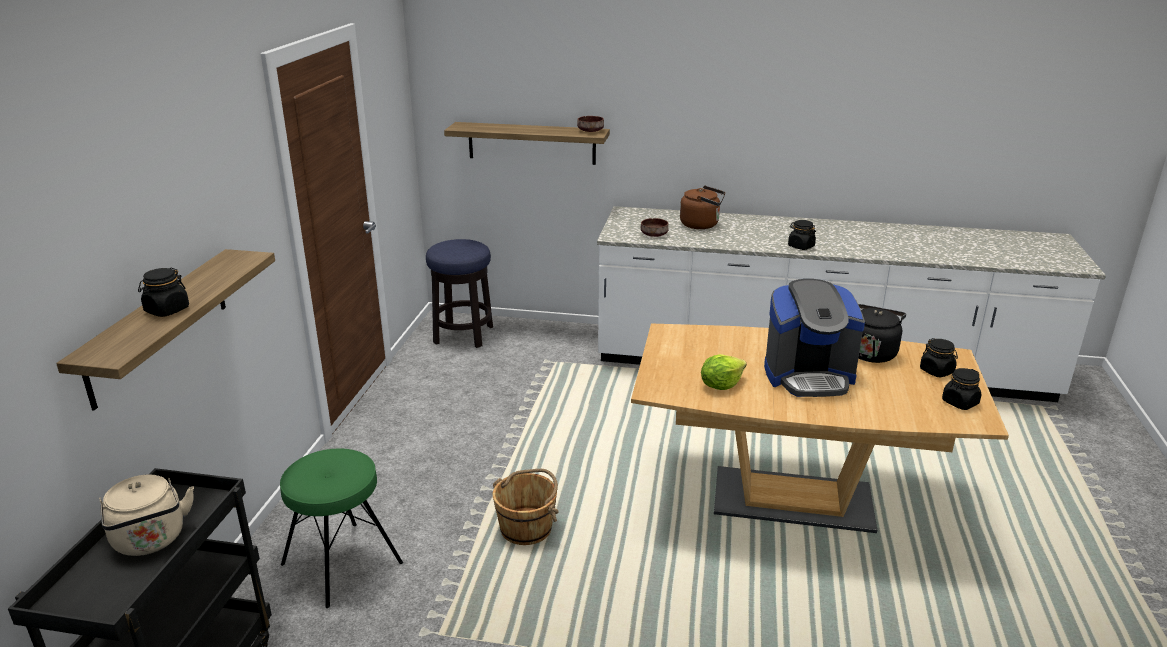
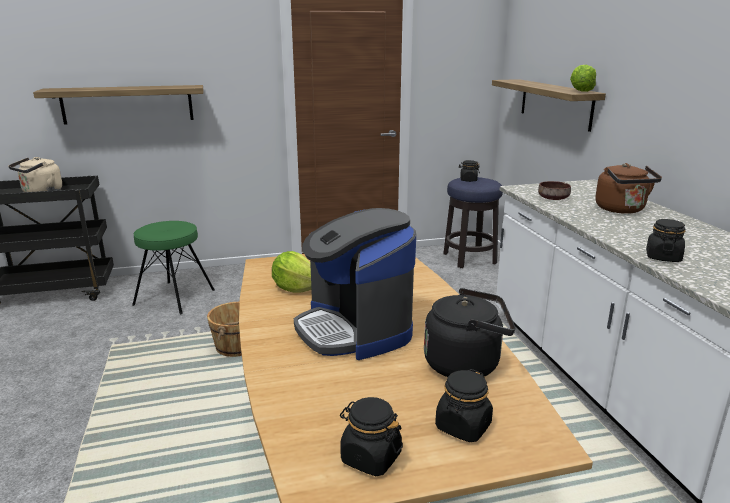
camera: 65 degrees right, 5 degrees down
black jar [138,268,189,317] -> black jar moved to [459,160,480,182]
brown bowl [577,116,604,132] -> lettuce [570,65,596,92]

